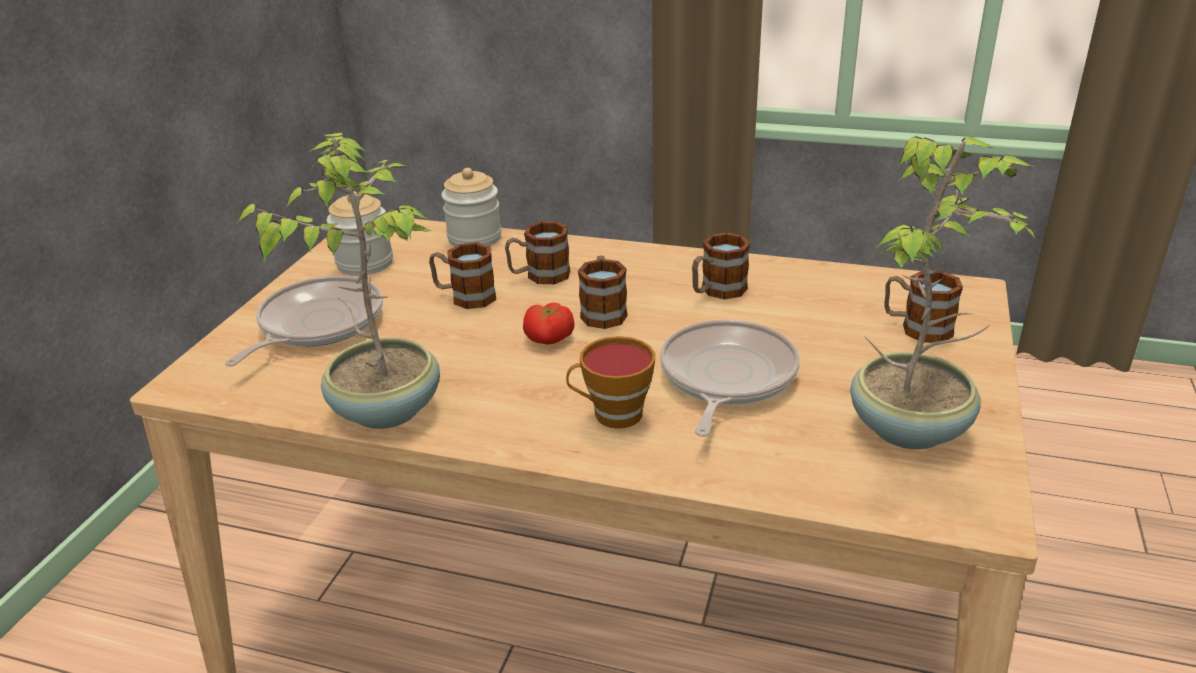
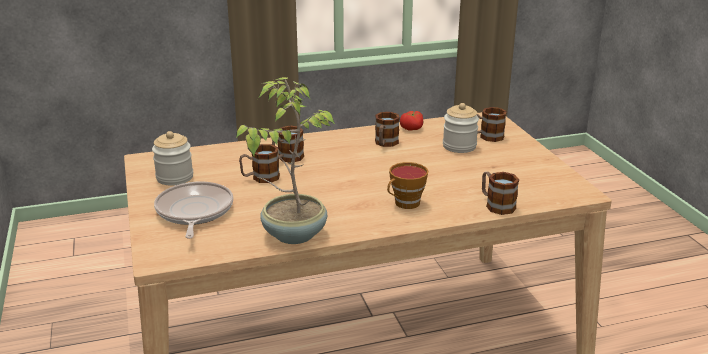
camera: 35 degrees left, 5 degrees down
jar [441,168,502,247] -> jar moved to [443,103,479,153]
tomato [523,303,575,345] -> tomato moved to [400,111,423,131]
mug [578,255,628,329] -> mug moved to [482,172,519,215]
frying pan [660,320,800,437] -> none
potted plant [850,136,1036,449] -> none

